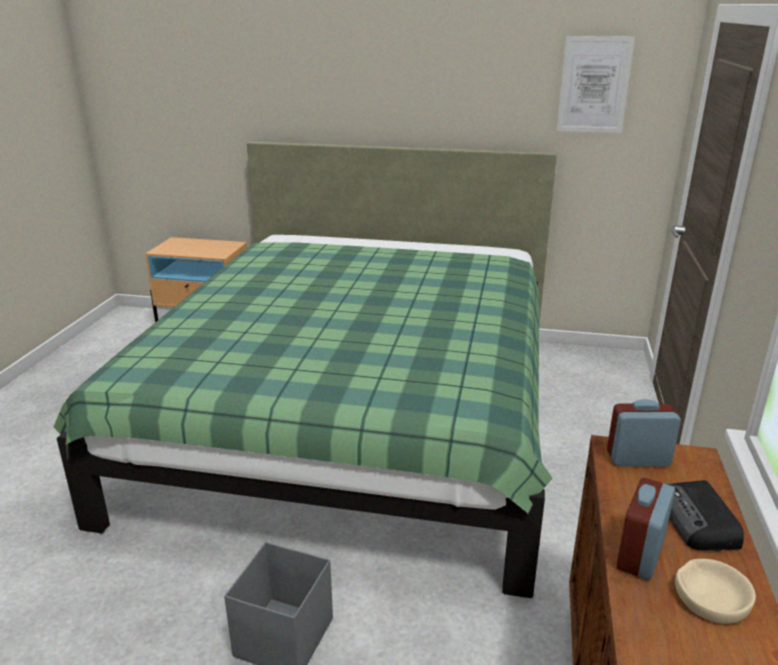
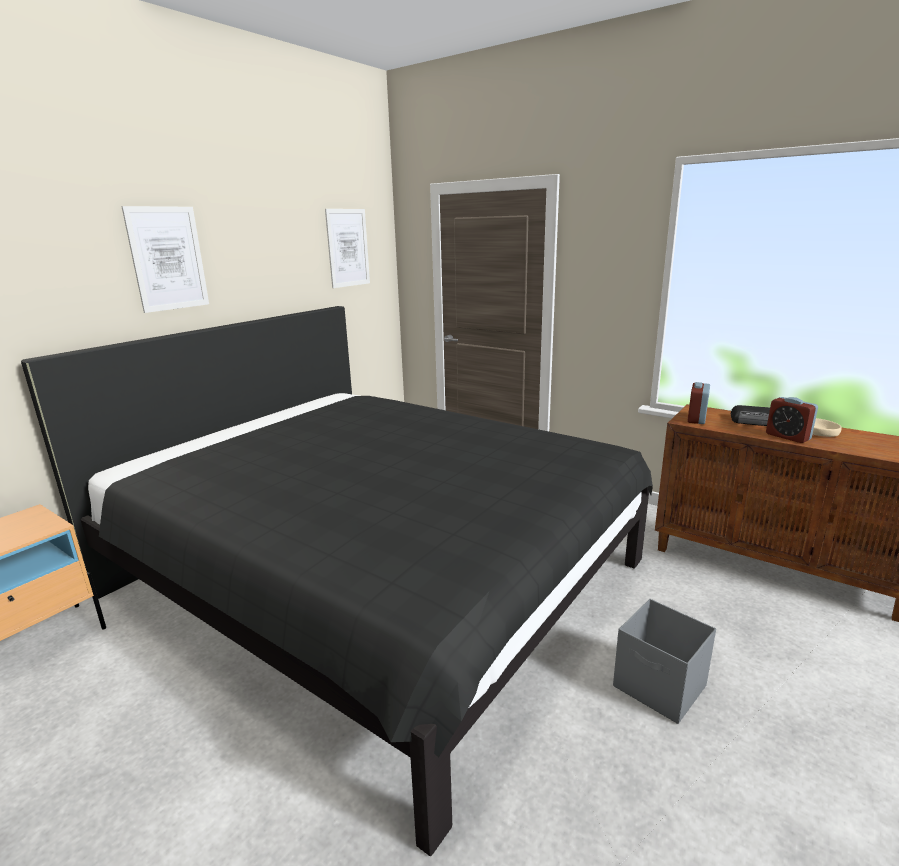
camera: 65 degrees left, 5 degrees down
green bed [54,141,557,598] -> black bed [21,306,653,856]
none -> picture [121,206,209,313]

